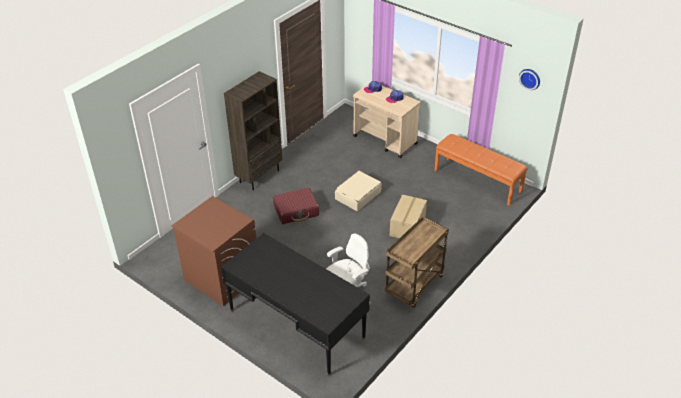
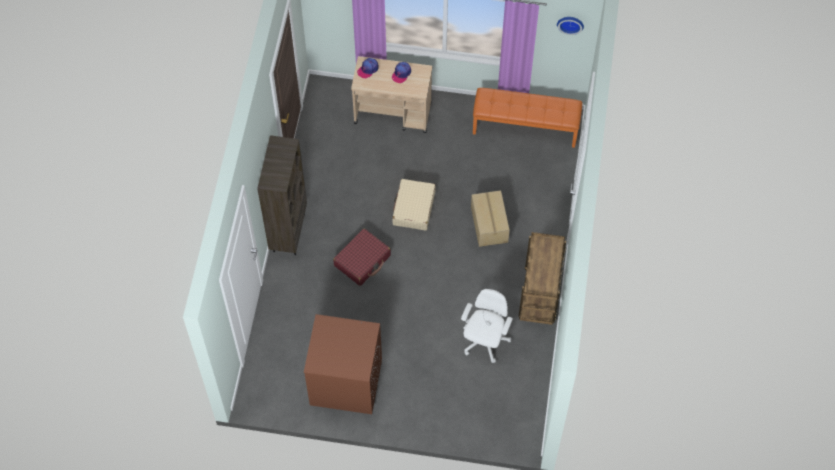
camera: 30 degrees left, 20 degrees up
black desk [221,233,370,376] -> none

